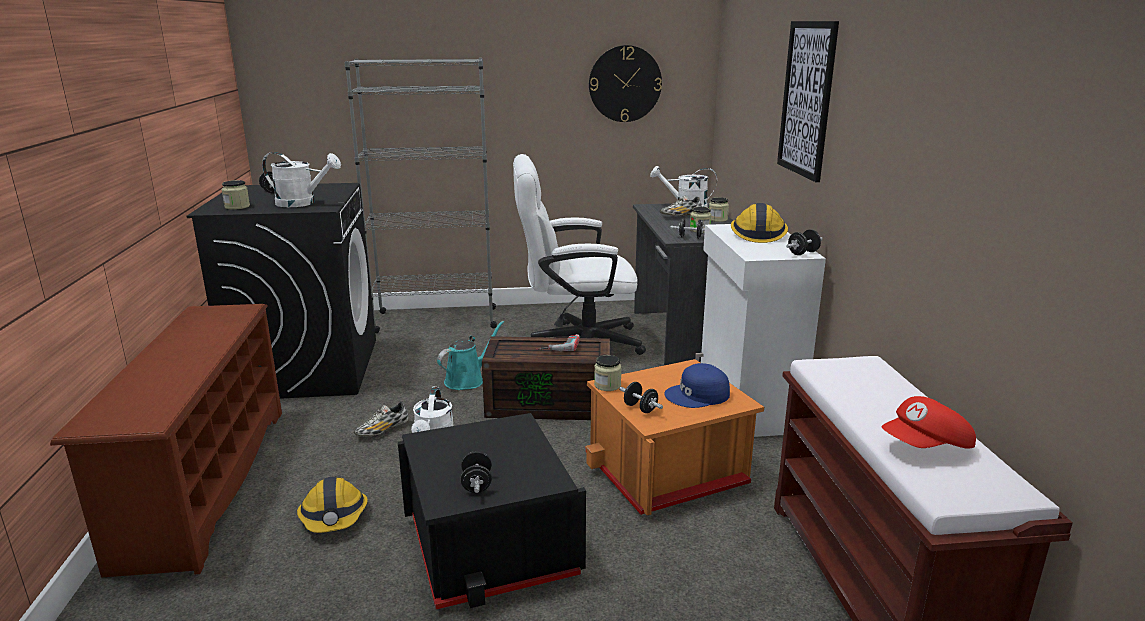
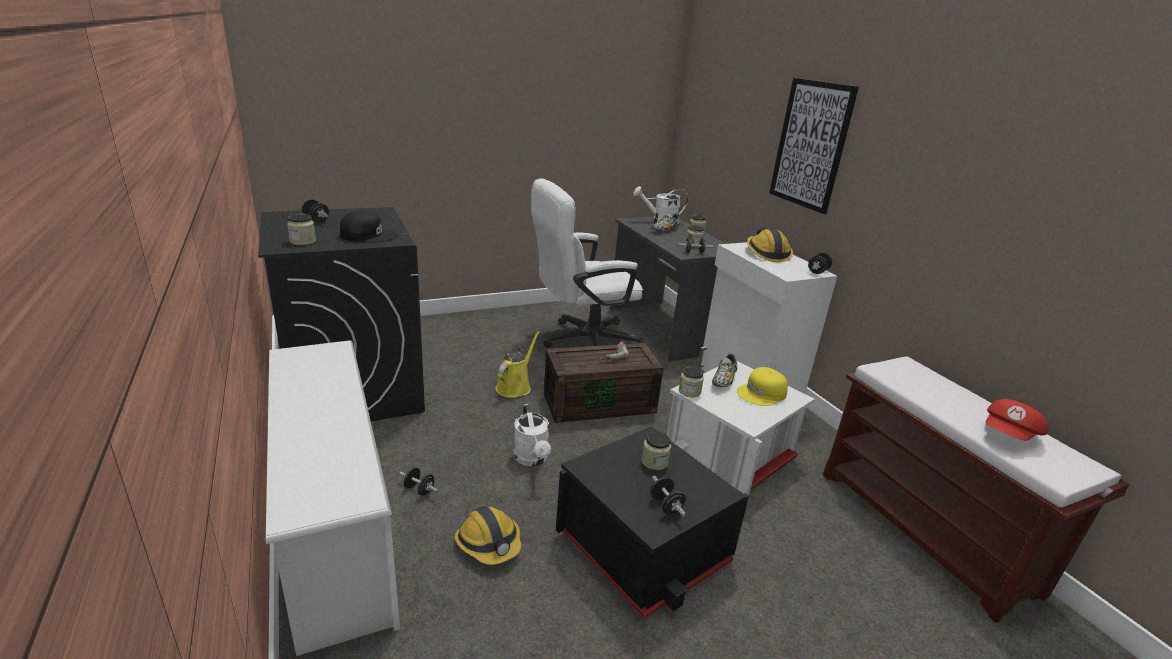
camera: 20 degrees left, 5 degrees up
brown shoe rack [50,304,282,578] -> white shoe rack [266,340,400,656]
white watering can [262,152,341,207] -> black cap [340,210,398,243]
grey bookcase [345,58,497,333] -> none
shoe [354,402,409,436] -> shoe moved to [712,354,738,387]
turquoise watering can [437,321,504,390] -> yellow watering can [496,331,540,398]
orange storage box [585,359,764,515] -> white storage box [667,361,815,495]
wall clock [589,45,662,122] -> none
black dumbbell [619,382,663,413] -> black dumbbell moved to [400,467,438,496]
blue cap [664,363,730,408] -> yellow cap [737,367,788,406]
none -> jar [641,431,671,470]

